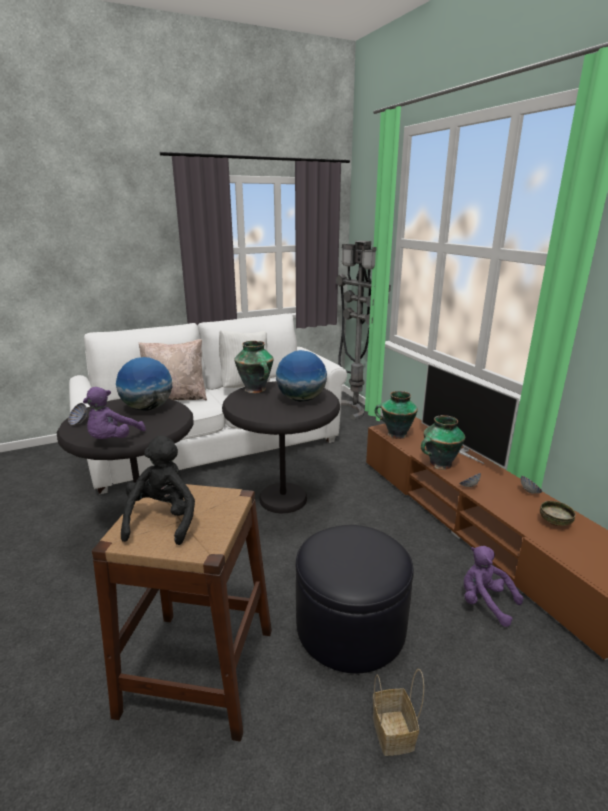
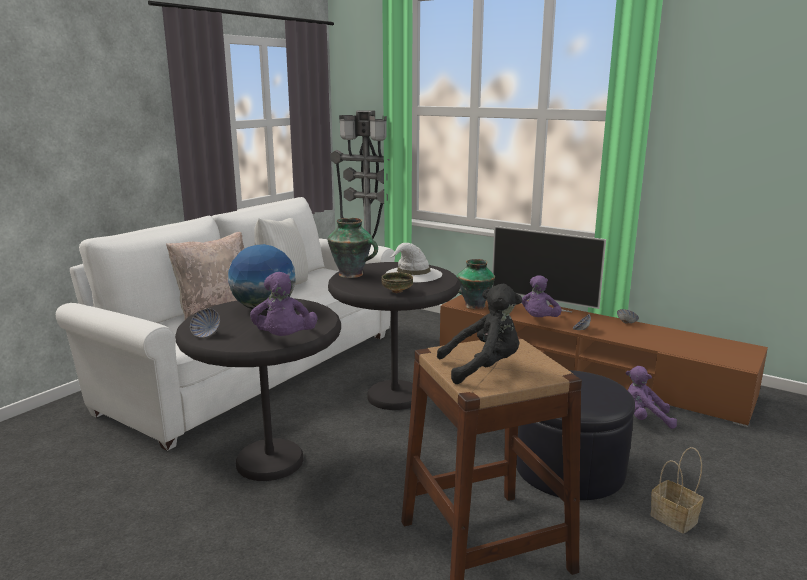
camera: 30 degrees left, 5 degrees down
black plush toy [121,436,195,545] -> black plush toy turned 105 degrees clockwise [437,284,522,384]
globe [276,350,327,402] -> white hat [385,243,442,283]
vase [421,415,465,470] -> purple plush toy [522,275,561,317]
bowl [540,501,576,526] -> bowl moved to [382,272,413,293]

